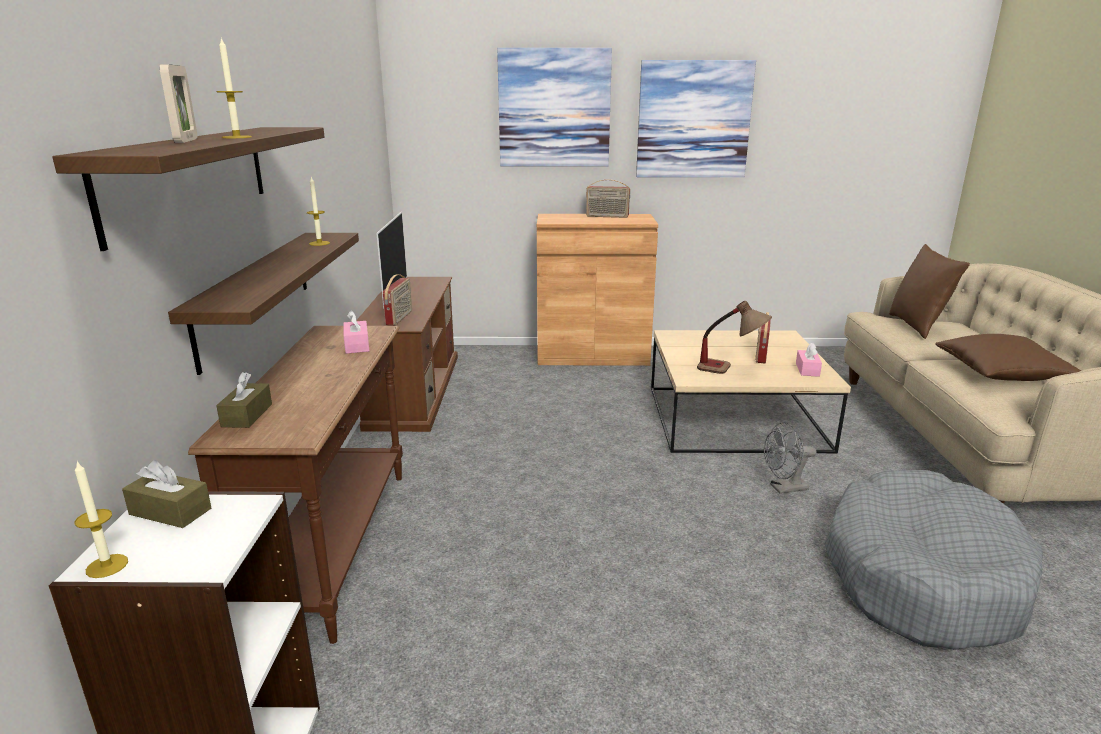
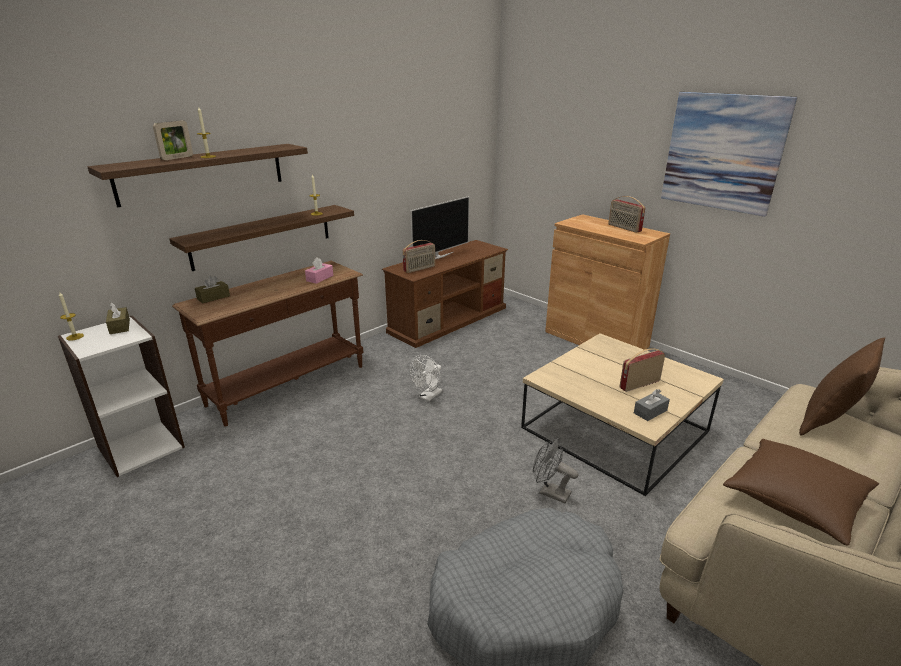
camera: 45 degrees right, 5 degrees up
picture [497,48,612,166] -> none
table lamp [697,301,772,374] -> none
pink tissue box [796,343,822,377] -> grey tissue box [634,389,670,421]
none -> white fan [410,355,442,401]

